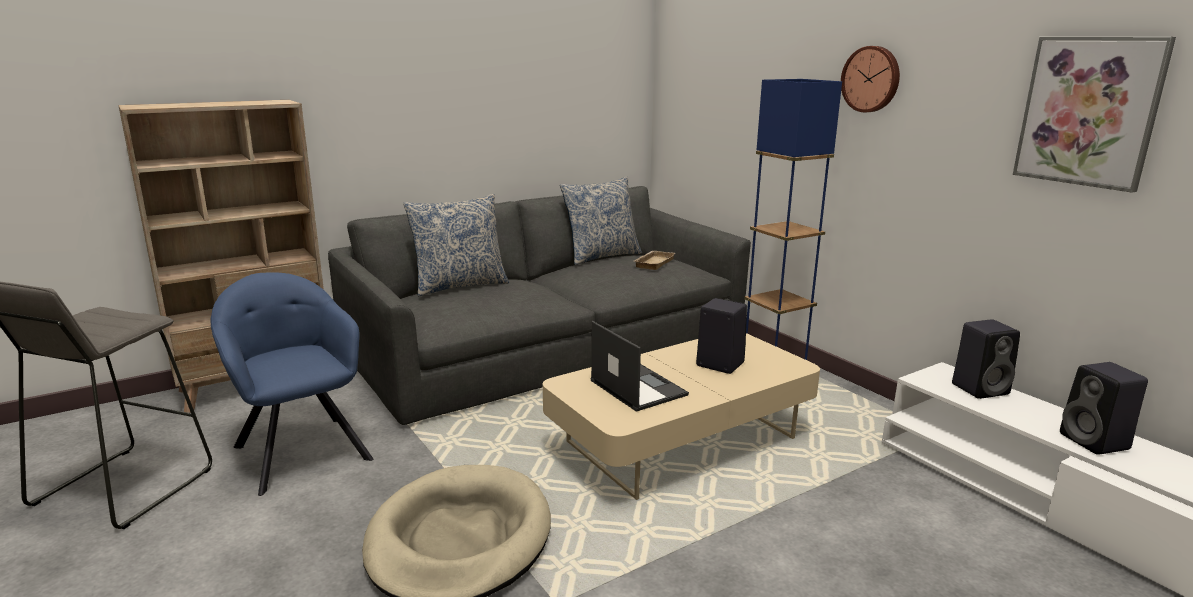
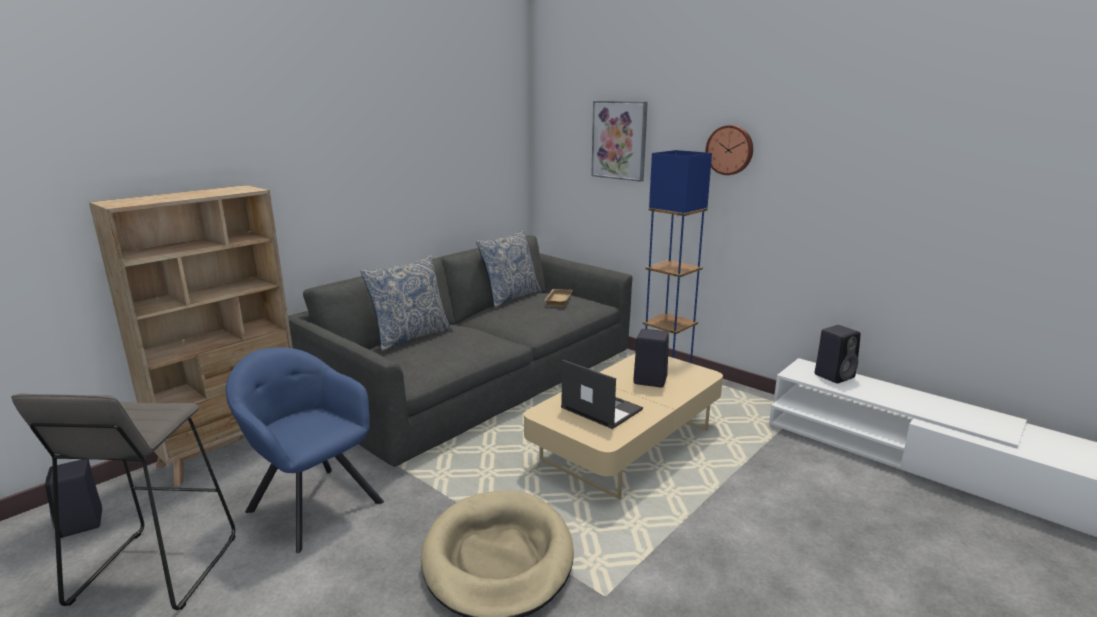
camera: 15 degrees left, 0 degrees up
picture [1013,37,1176,193] -> picture moved to [591,101,648,182]
black speaker [1060,362,1148,455] -> black speaker moved to [45,459,102,538]

